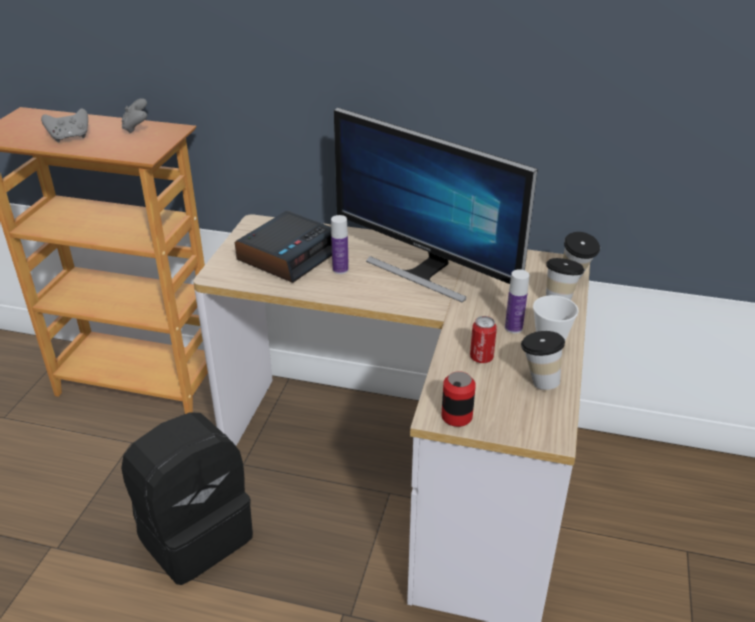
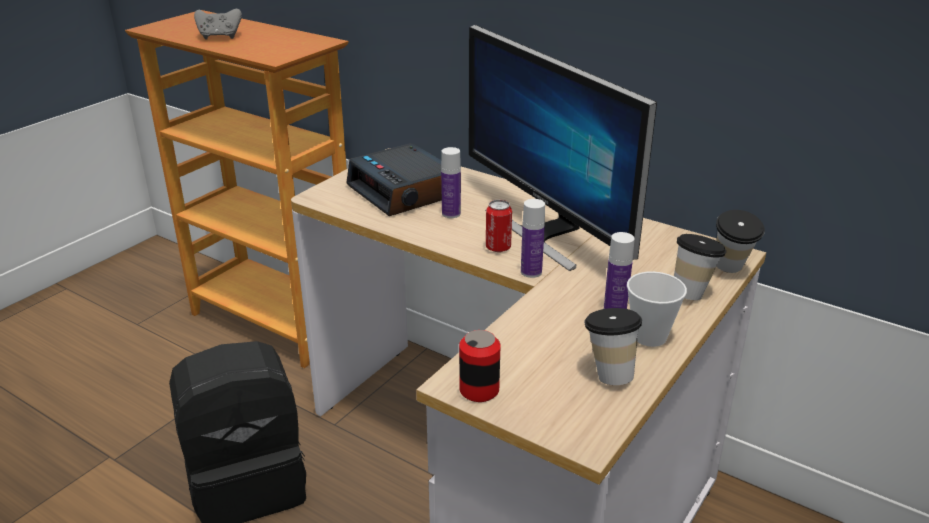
camera: 20 degrees right, 5 degrees down
grey game controller [122,98,147,134] -> none
alarm clock [235,211,332,283] -> alarm clock turned 90 degrees clockwise [346,143,442,216]
can [470,316,497,363] -> can moved to [486,200,512,252]
none -> bottle [521,199,545,278]

